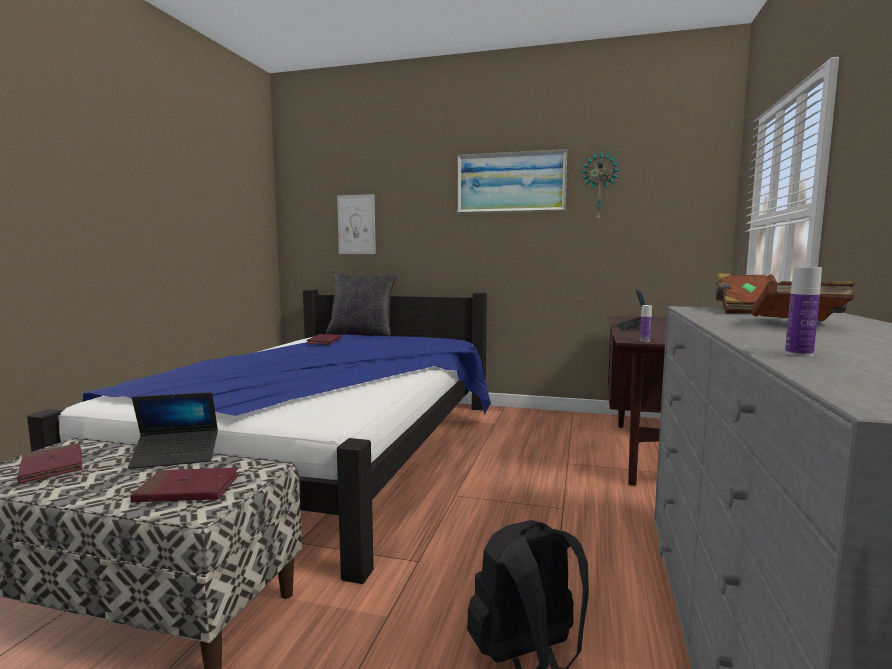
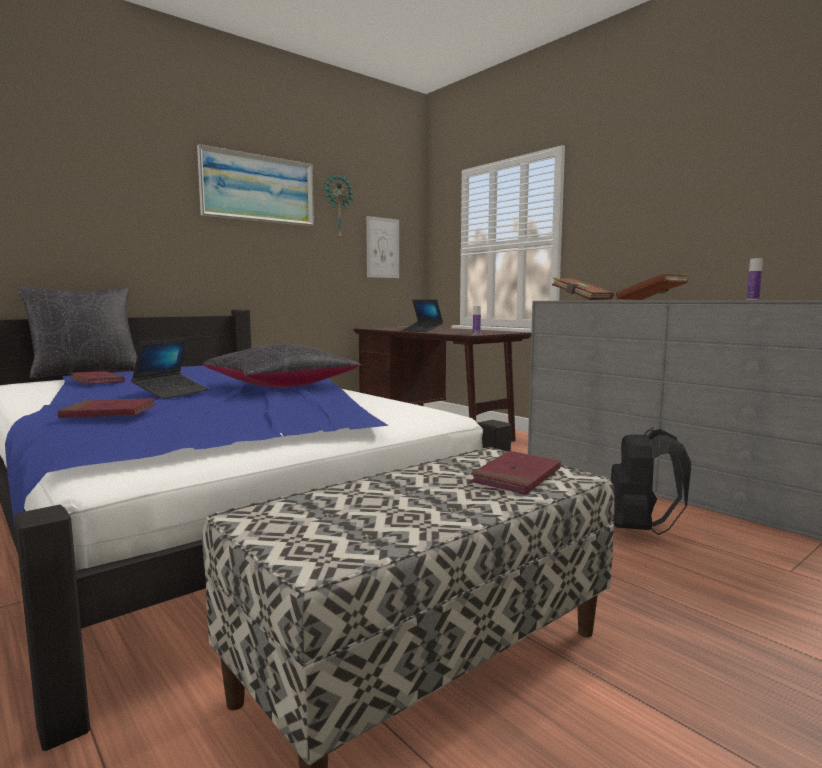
camera: 55 degrees left, 0 degrees up
red book [17,443,83,483] -> red book moved to [57,398,156,418]
laptop [128,392,218,469] -> laptop moved to [131,338,209,399]
picture [337,194,376,254] -> picture moved to [366,216,399,278]
none -> black pillow [203,344,361,387]

